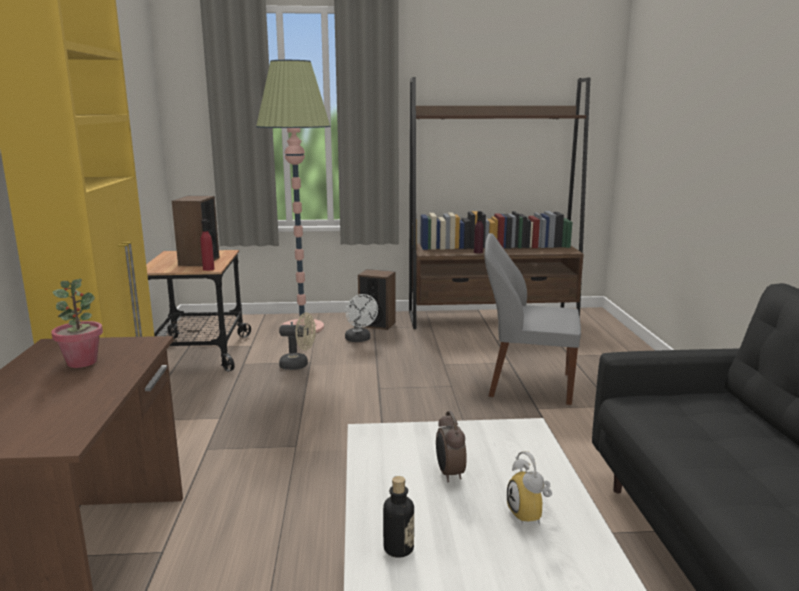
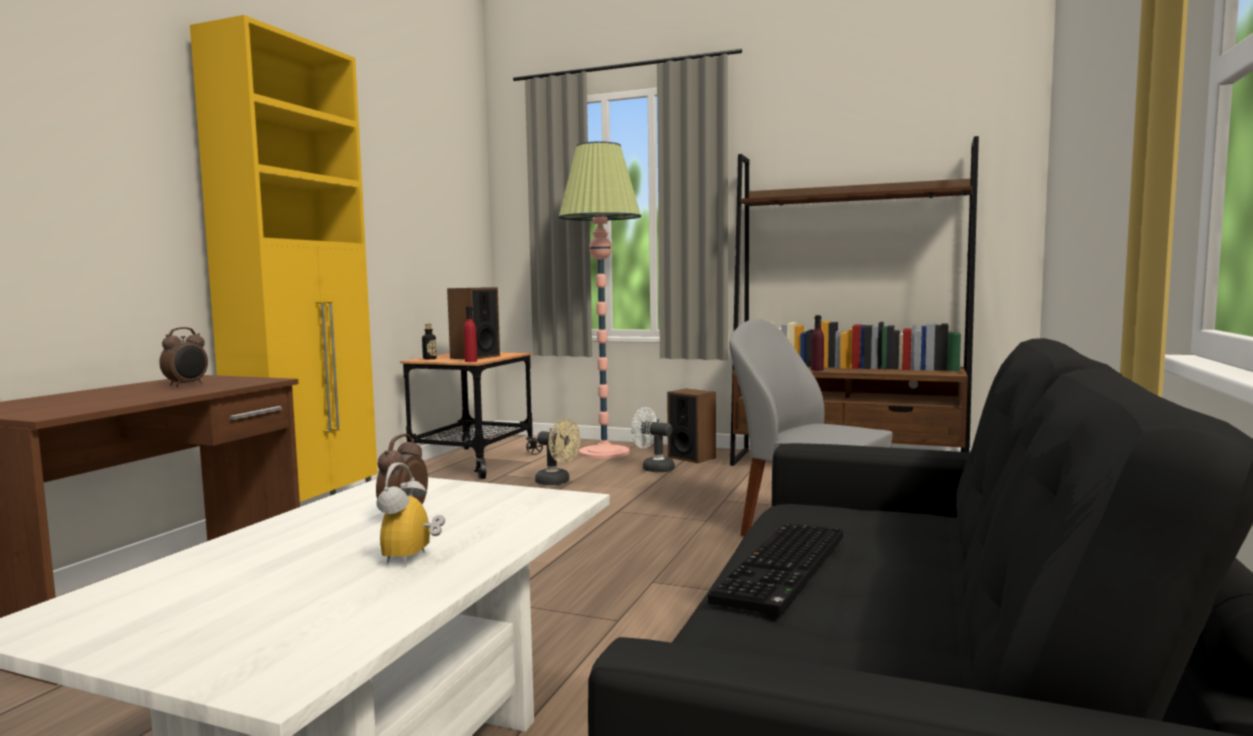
camera: 25 degrees right, 10 degrees down
potted plant [51,279,103,368] -> alarm clock [159,327,208,387]
white fan [345,294,378,342] -> white fan turned 120 degrees clockwise [631,407,675,472]
bottle [383,476,414,558] -> bottle moved to [422,324,437,359]
none -> keyboard [708,523,843,615]

